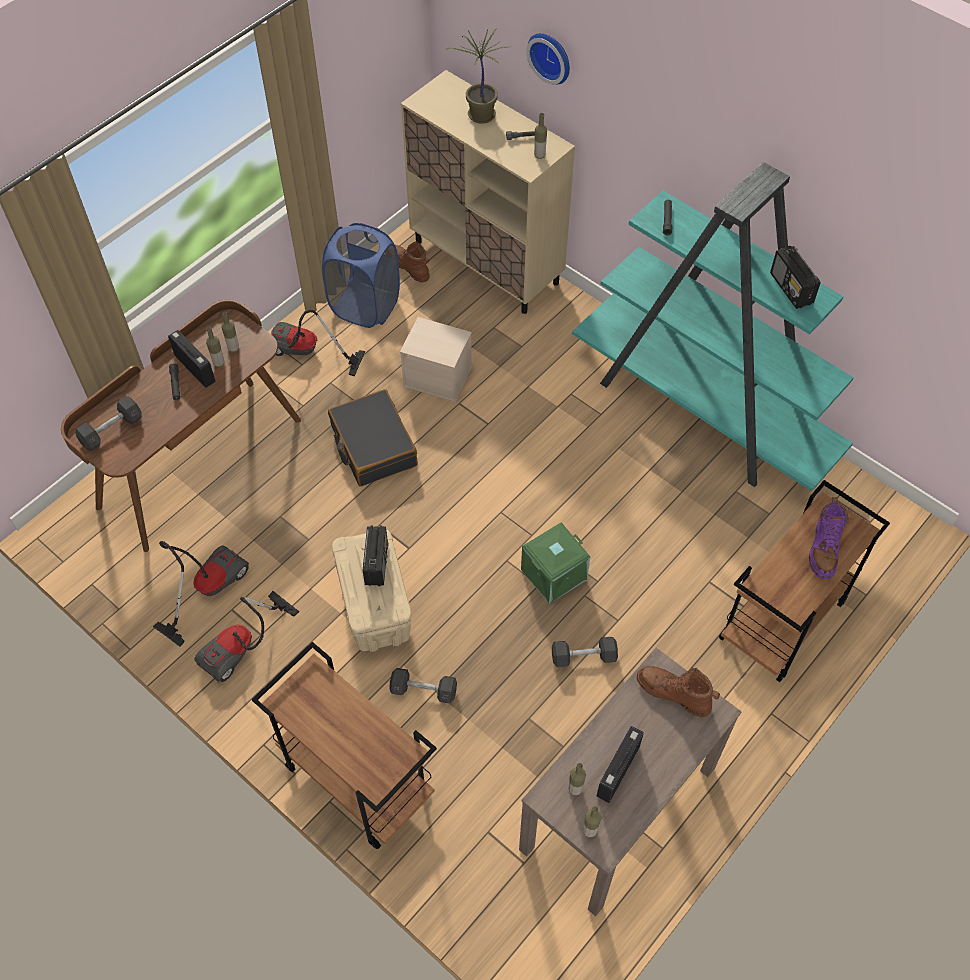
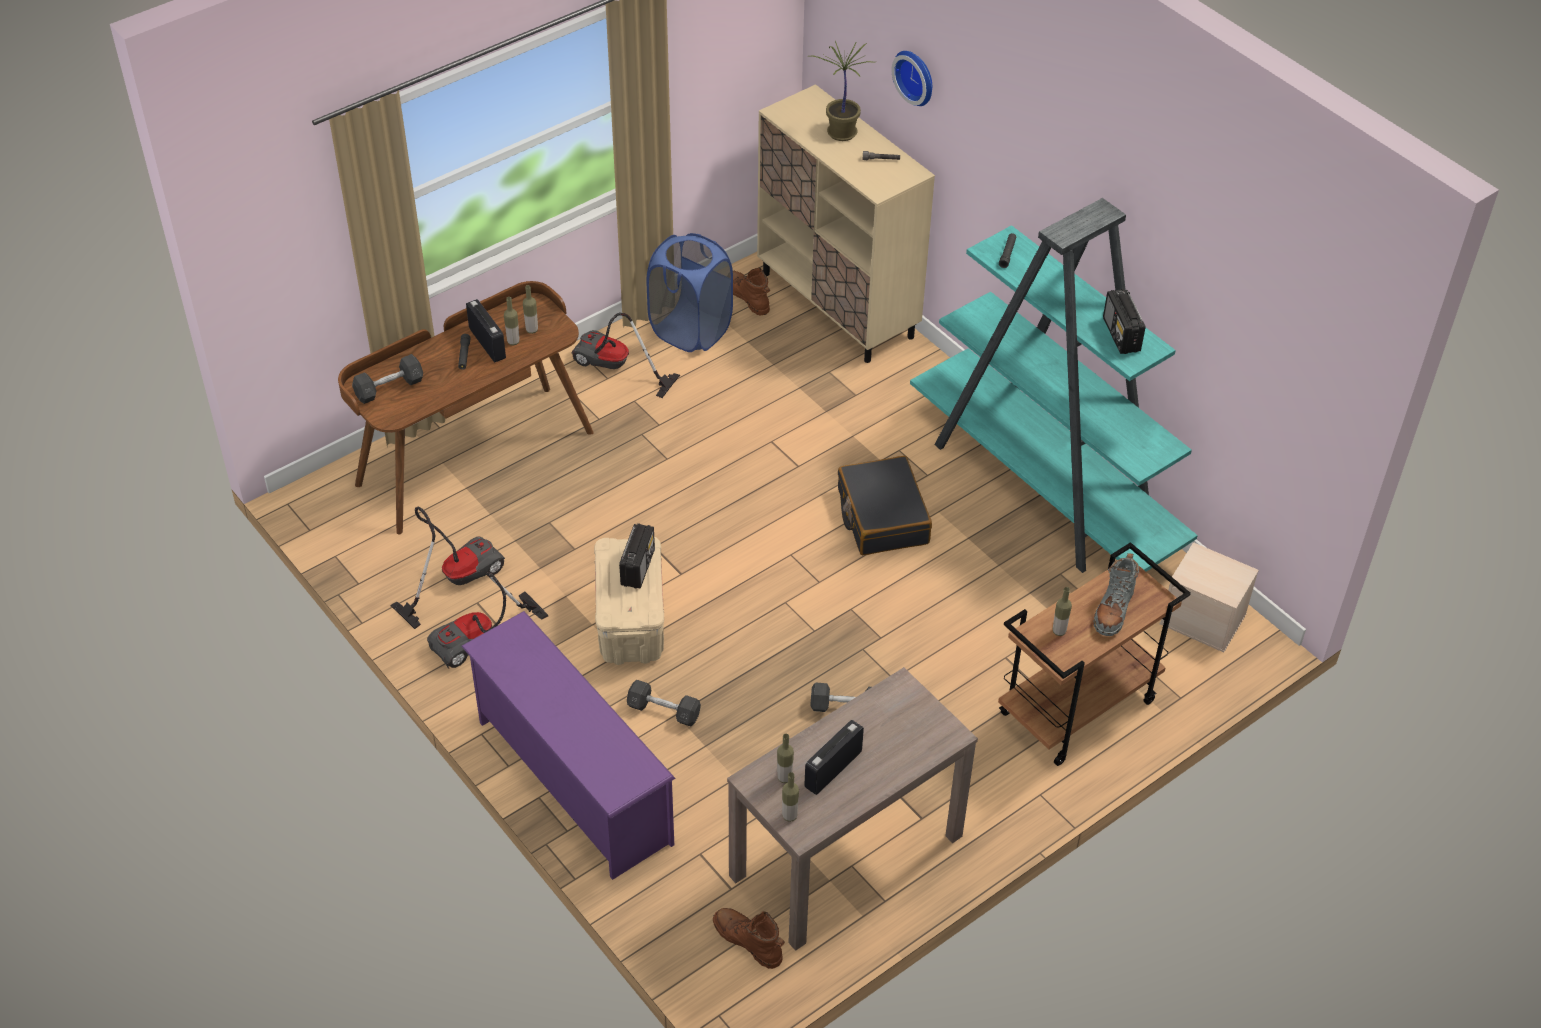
camera: 10 degrees right, 10 degrees down
brown cart [252,642,437,849] -> purple shoe rack [461,611,676,880]
black suitcase [328,389,418,487] -> black suitcase moved to [838,456,932,555]
beige storage box [400,317,472,402] -> beige storage box moved to [1160,542,1259,652]
green storage box [521,523,590,604] -> none
bottle [534,113,547,159] -> bottle moved to [1053,587,1072,636]
brown boot [636,666,720,717] -> brown boot moved to [713,908,785,969]
purple boot [809,497,849,579] -> grey boot [1094,553,1139,636]

